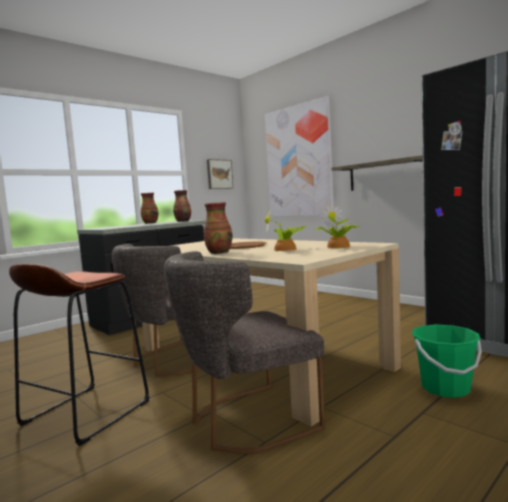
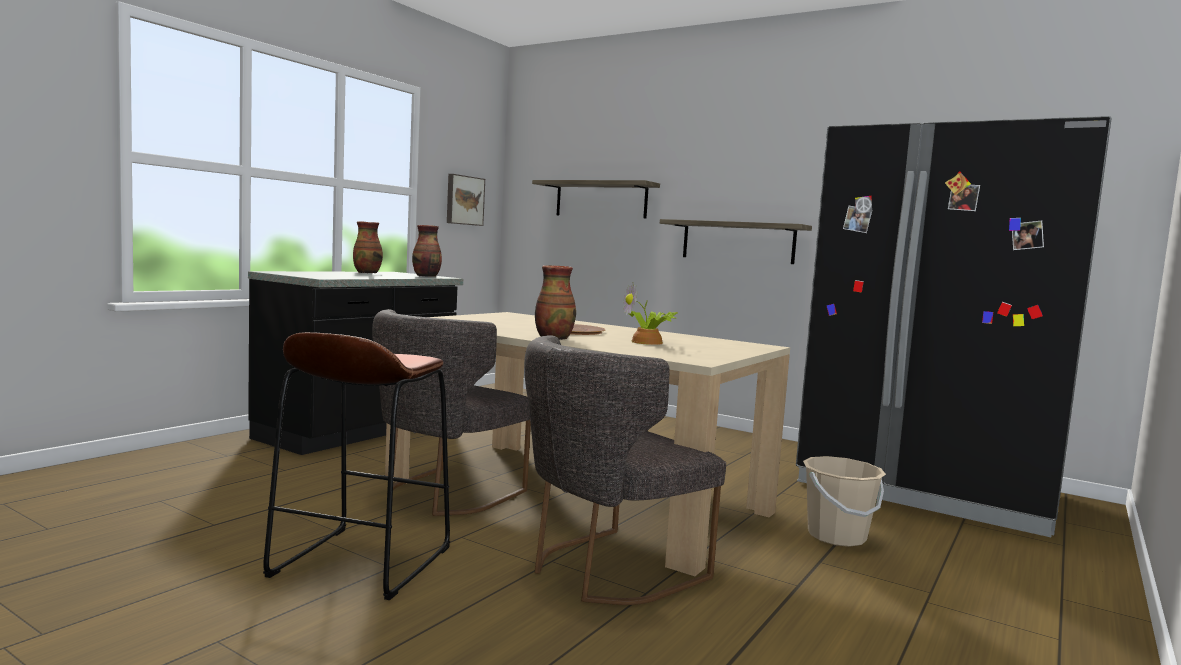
camera: 15 degrees left, 0 degrees up
picture [265,96,334,217] -> shelf [532,180,660,218]
potted plant [314,204,360,248] -> none
green bucket [412,324,482,398] -> beige bucket [803,456,886,547]

